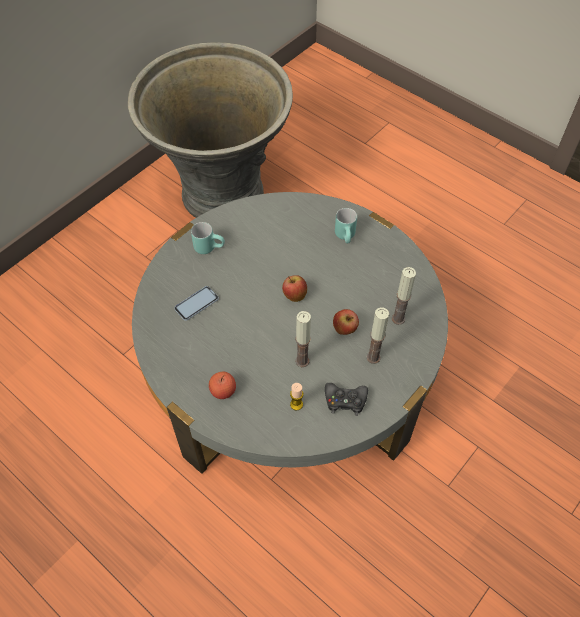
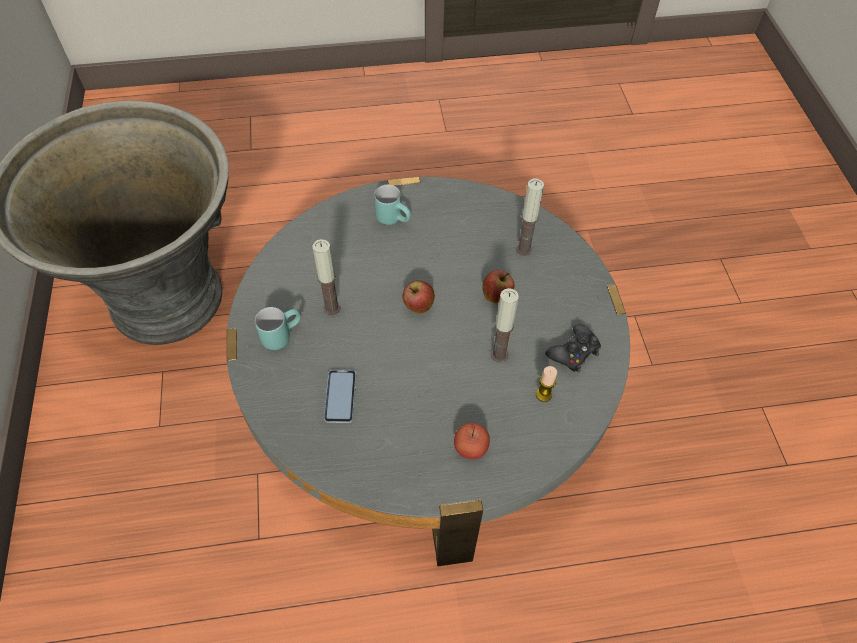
camera: 50 degrees left, 0 degrees up
candle [367,307,389,364] -> candle moved to [312,239,340,315]

